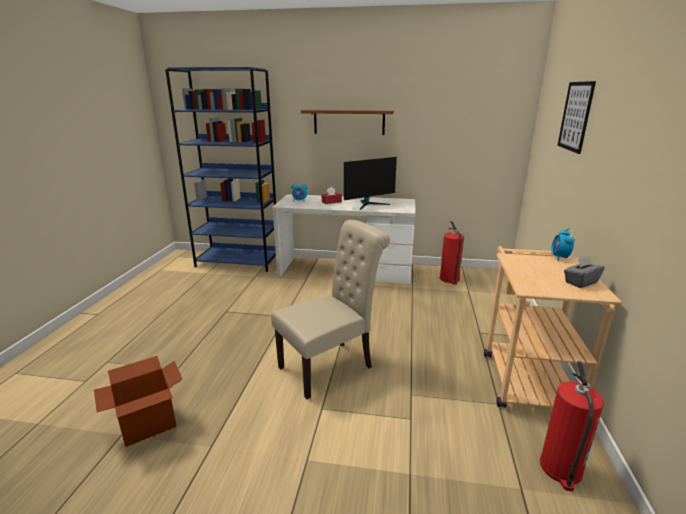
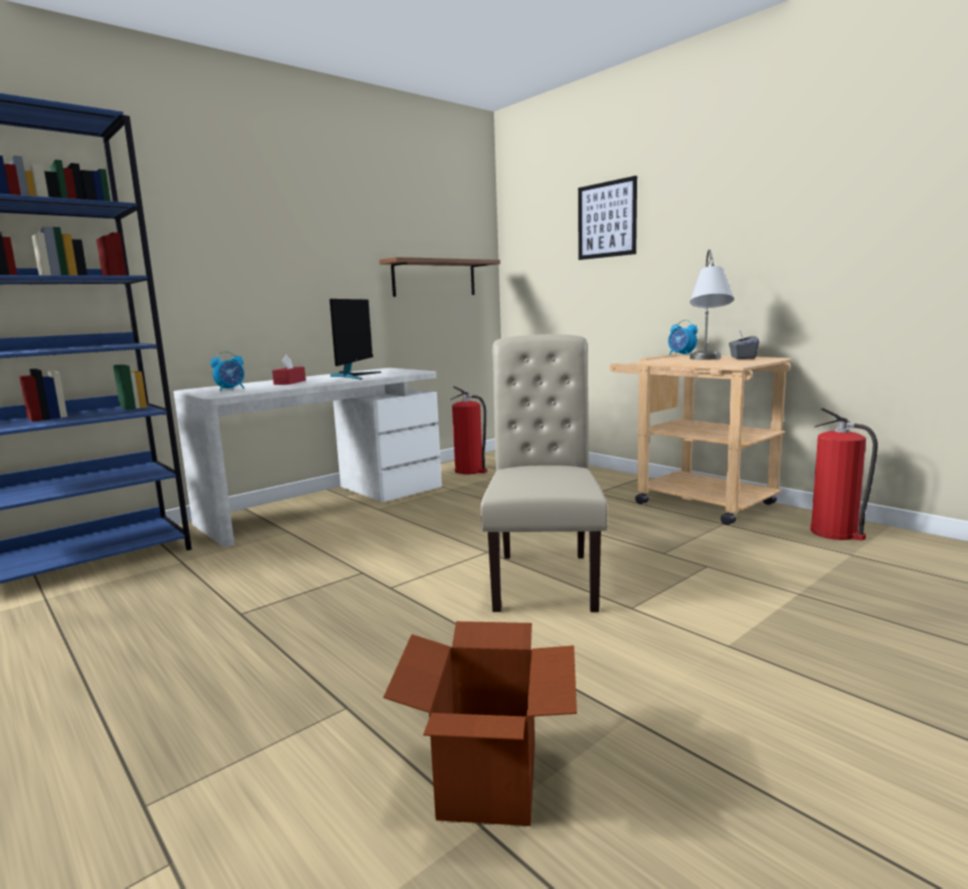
camera: 50 degrees left, 10 degrees down
shelf [301,109,394,135] -> shelf moved to [379,257,500,297]
none -> grey table lamp [690,249,734,360]

